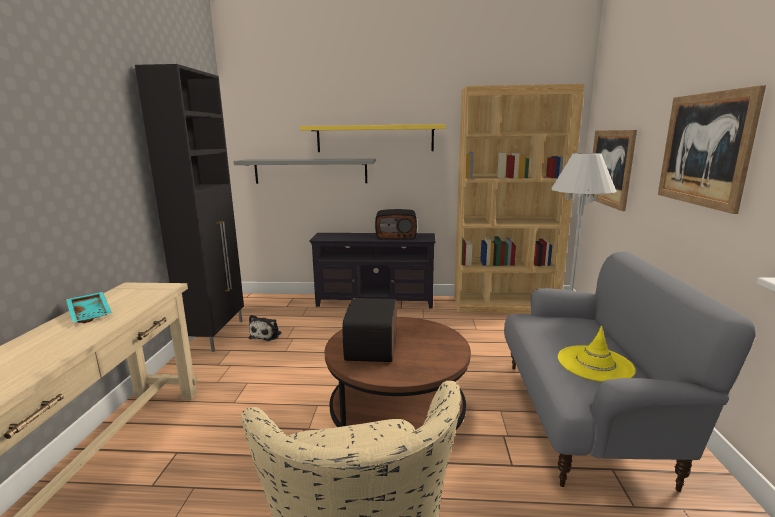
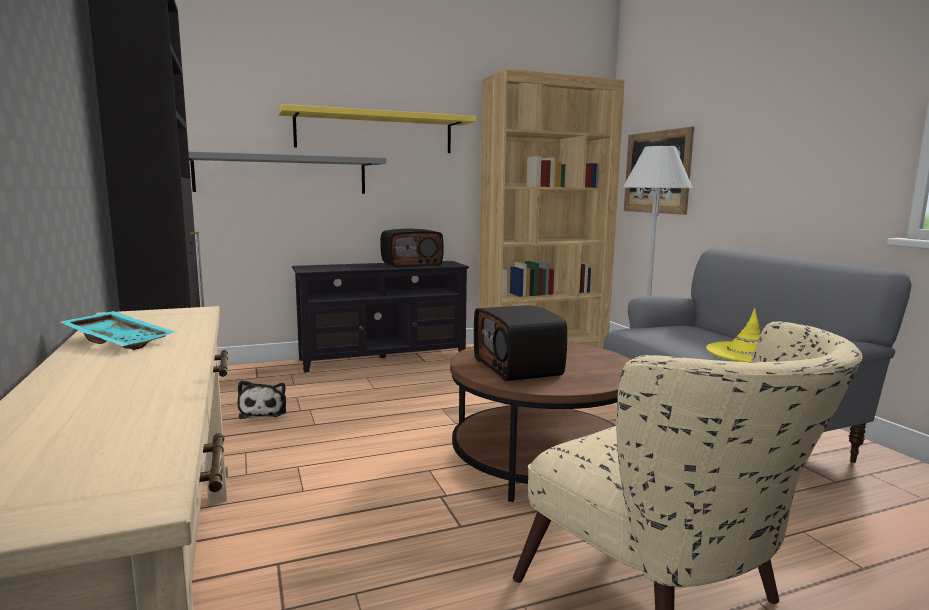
camera: 25 degrees left, 5 degrees down
picture [658,85,766,214] -> none

